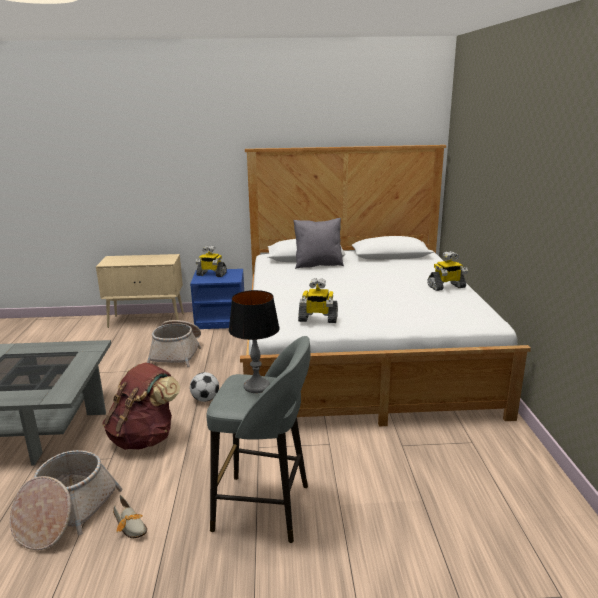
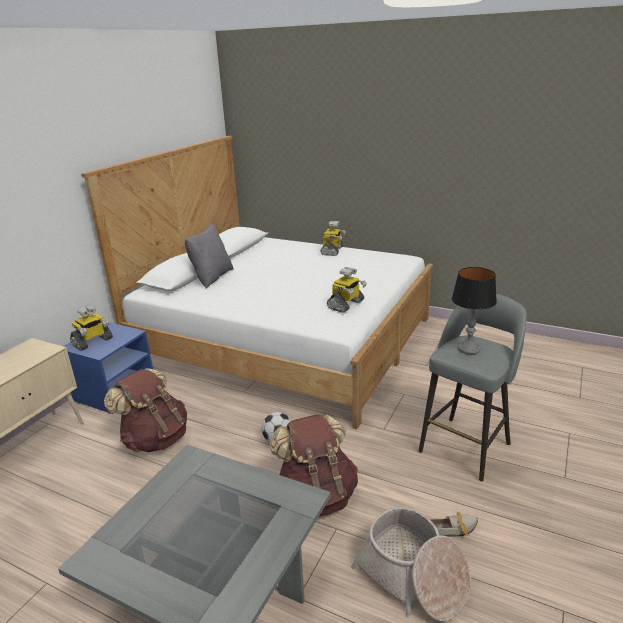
camera: 60 degrees left, 5 degrees up
basket [147,320,201,367] -> brown backpack [104,368,187,452]

